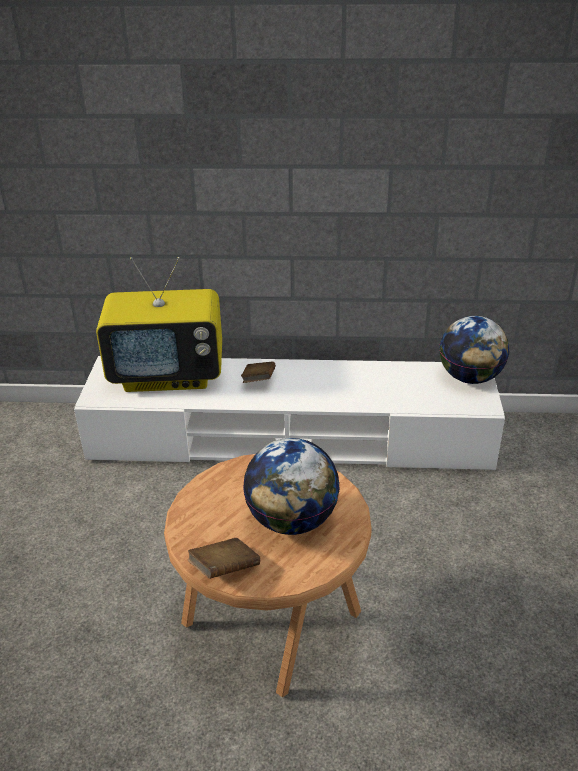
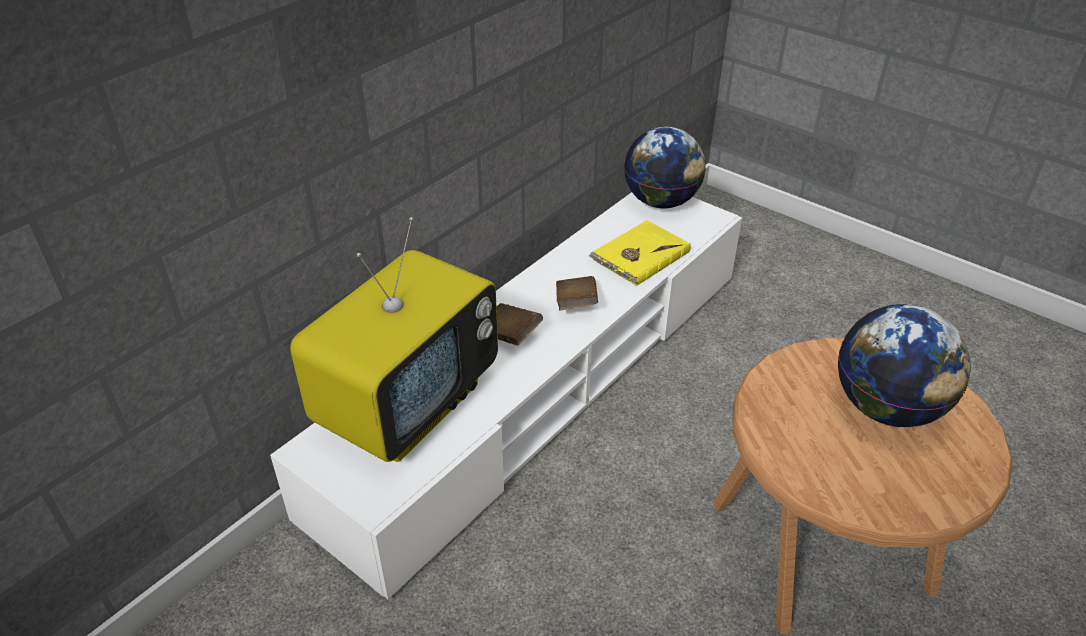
camera: 55 degrees left, 5 degrees up
brown book [188,538,260,579] -> brown book moved to [556,276,598,310]
none -> yellow book [589,220,691,286]

